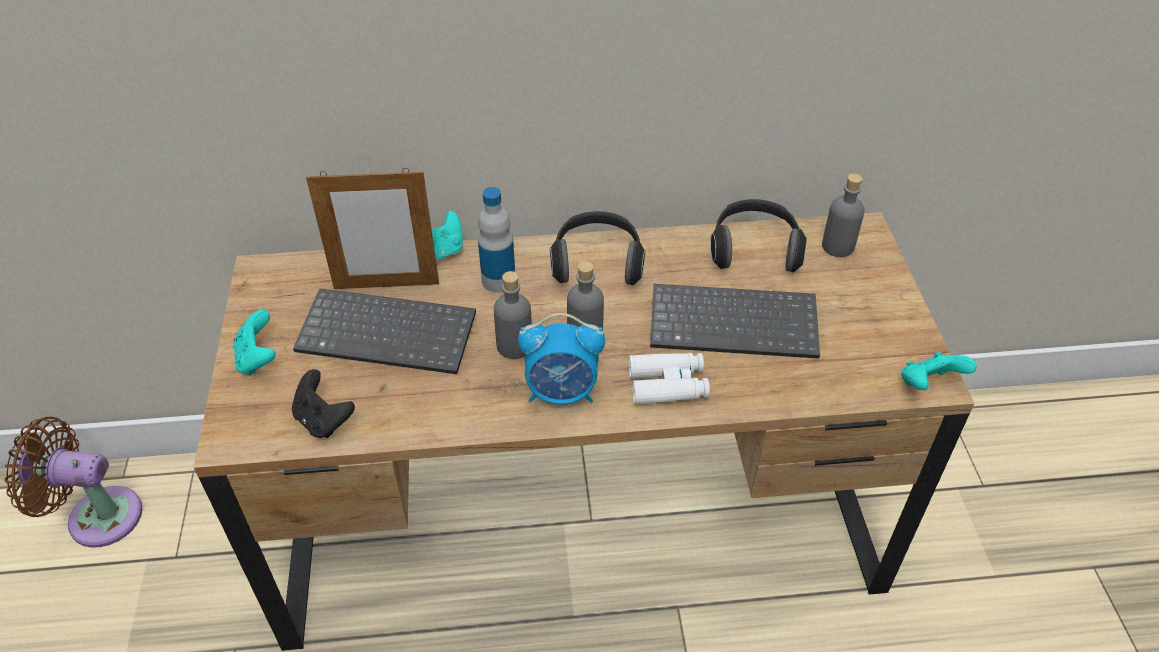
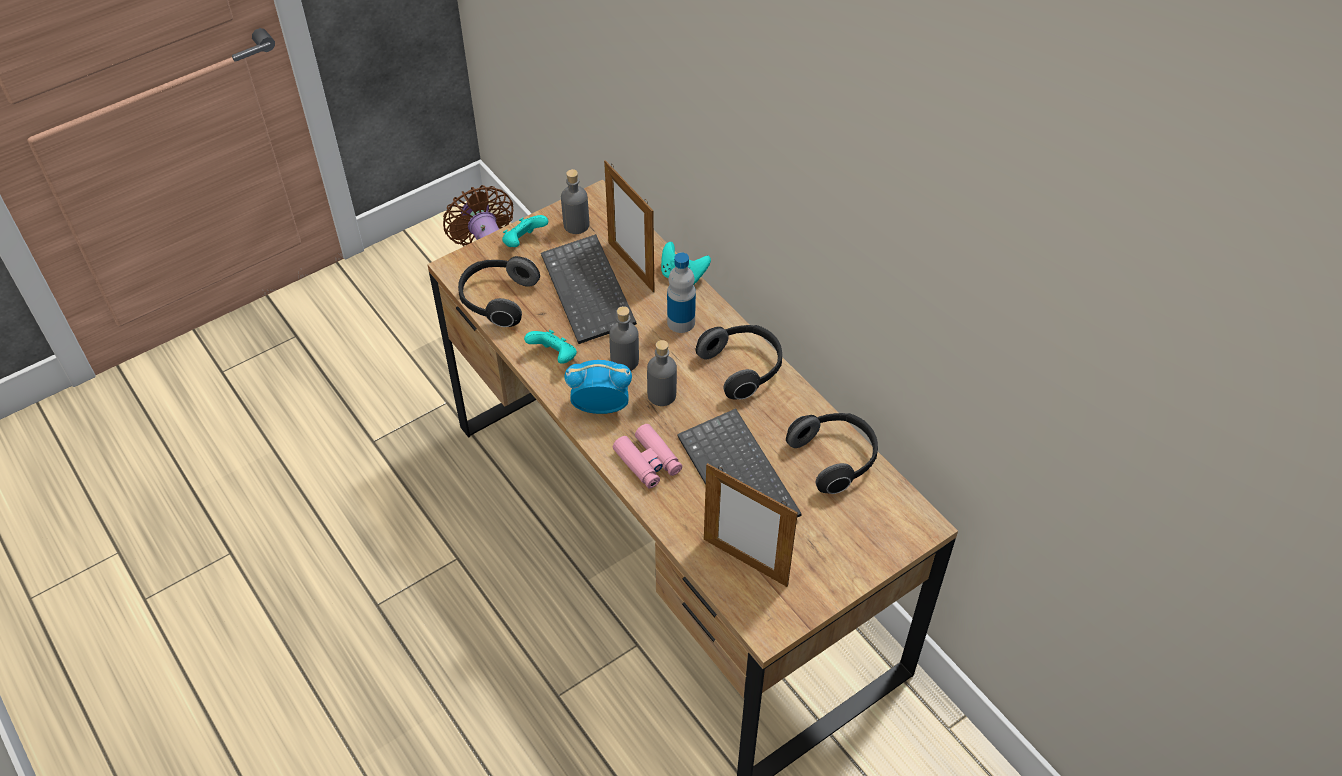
camera: 60 degrees right, 5 degrees up
black game controller [292,369,355,438] -> headphones [458,256,540,327]
alarm clock [518,313,605,405] -> alarm clock turned 120 degrees clockwise [564,360,632,414]
white binoculars [628,353,710,404] -> pink binoculars [613,424,682,488]
grey bottle [822,173,865,257] -> grey bottle moved to [561,169,589,234]
turquoise game controller [901,352,977,390] -> turquoise game controller moved to [524,330,577,364]
none -> picture frame [704,463,798,587]

